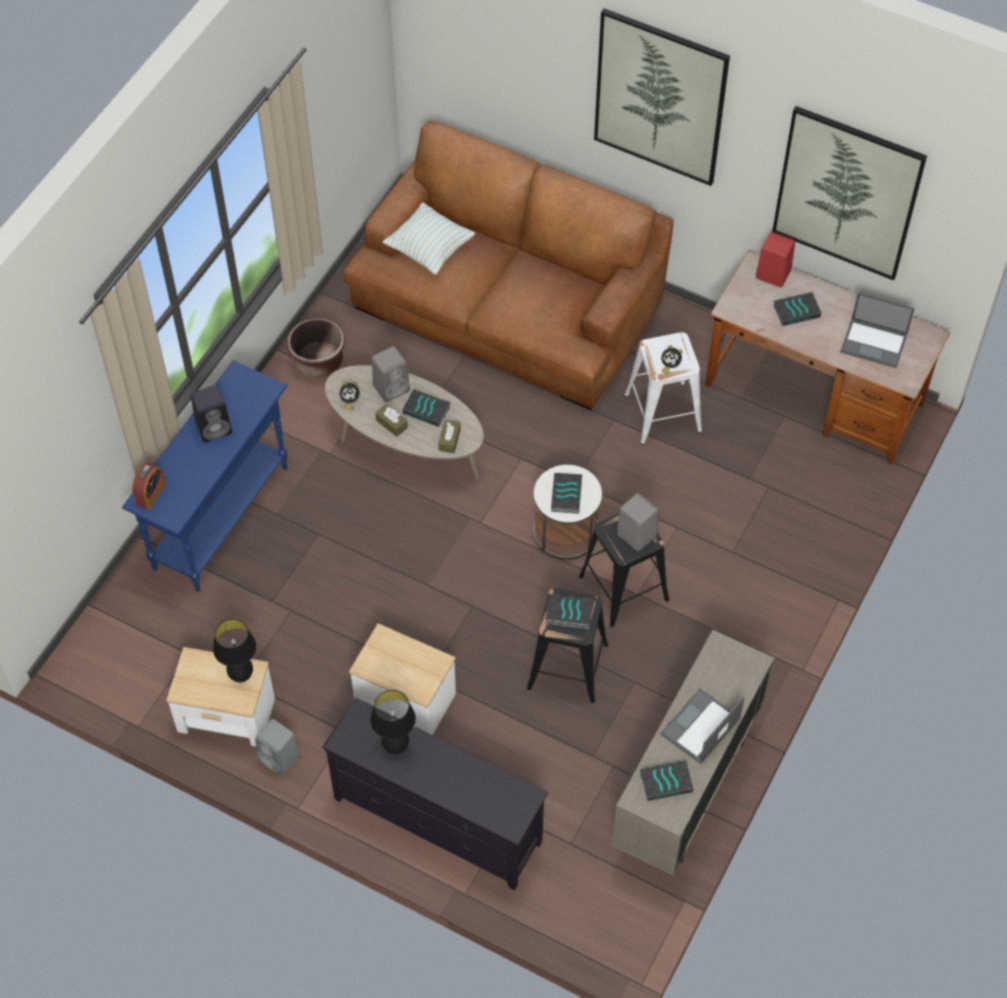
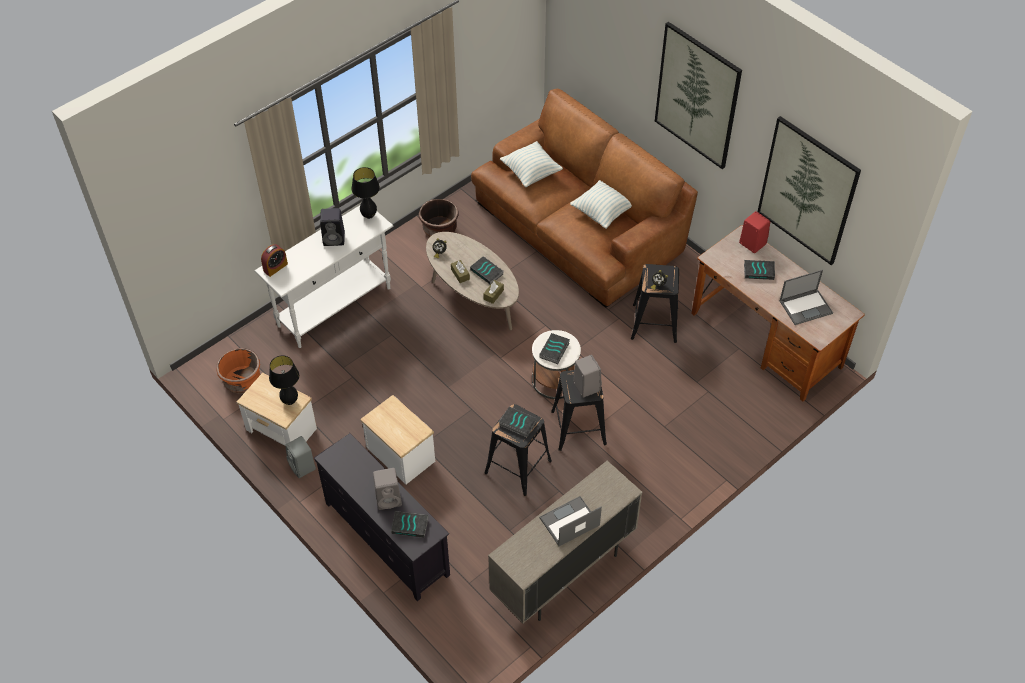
camera: 20 degrees right, 5 degrees down
blue console table [122,360,288,592] -> white console table [254,205,393,348]
black table lamp [370,690,416,754] -> black table lamp moved to [352,167,380,219]
grey speaker [371,346,410,402] -> grey speaker moved to [373,468,402,510]
white stool [624,332,702,445] -> black stool [631,264,679,343]
book [640,760,693,801] -> book moved to [391,511,429,538]
laptop [840,293,915,368] -> laptop turned 60 degrees counterclockwise [780,270,833,325]
none -> orange planter [217,348,260,393]
none -> pillow [570,180,632,229]

